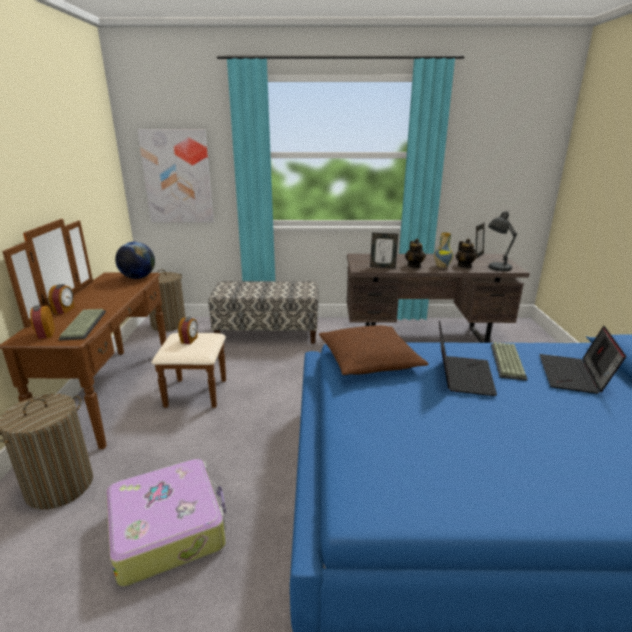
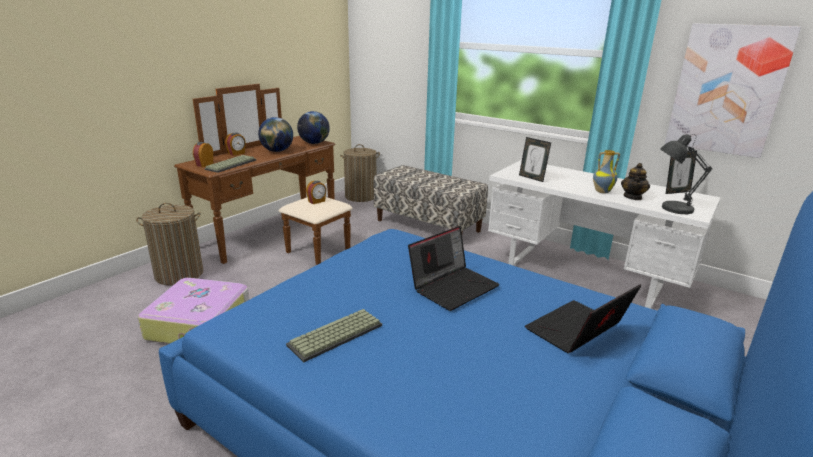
camera: 35 degrees right, 0 degrees up
picture [137,129,214,223] -> picture moved to [665,23,801,158]
brown pillow [319,325,429,375] -> none
brown desk [347,254,530,343] -> white desk [488,160,721,309]
teapot [405,238,426,268] -> none
keyboard [491,342,527,381] -> keyboard moved to [286,309,382,362]
none -> globe [258,117,293,152]

